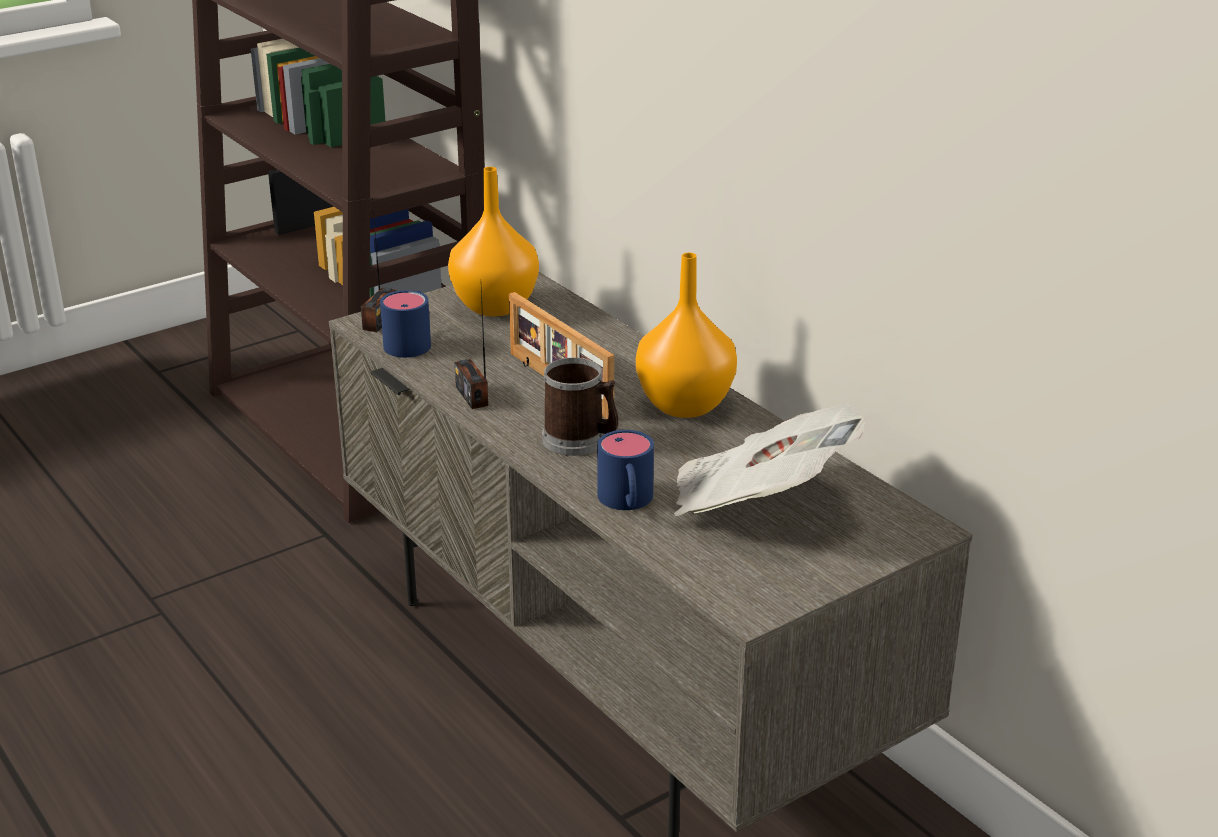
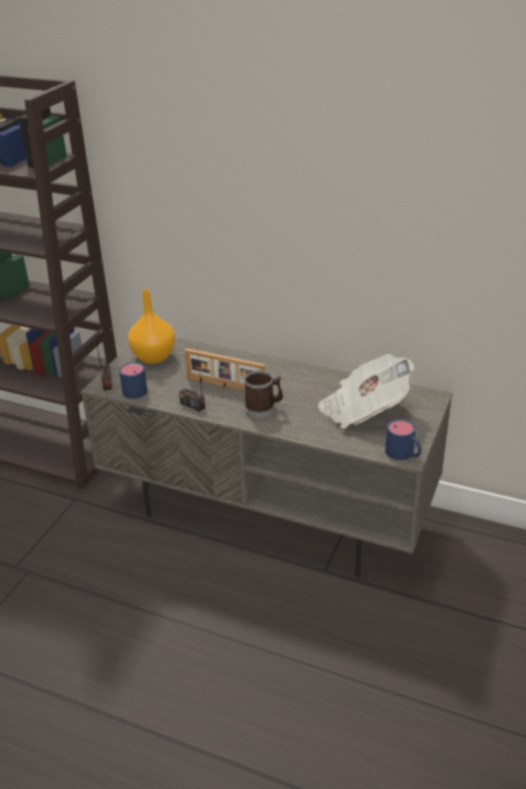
camera: 30 degrees left, 5 degrees up
blue mug [597,430,654,510] -> blue mug moved to [385,419,422,460]
orange vase [636,253,737,418] -> none

